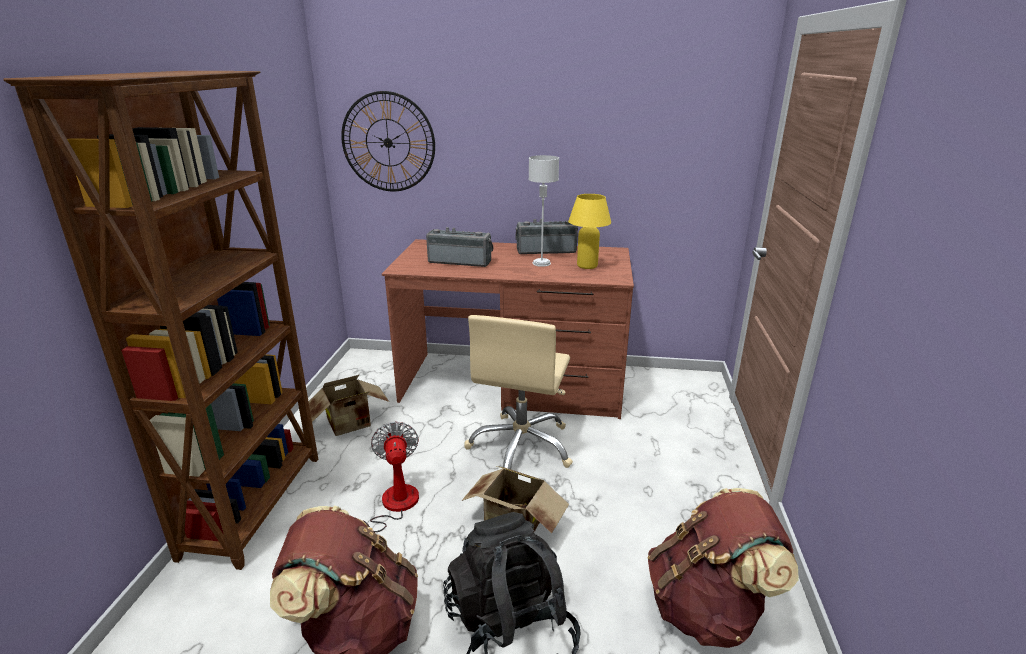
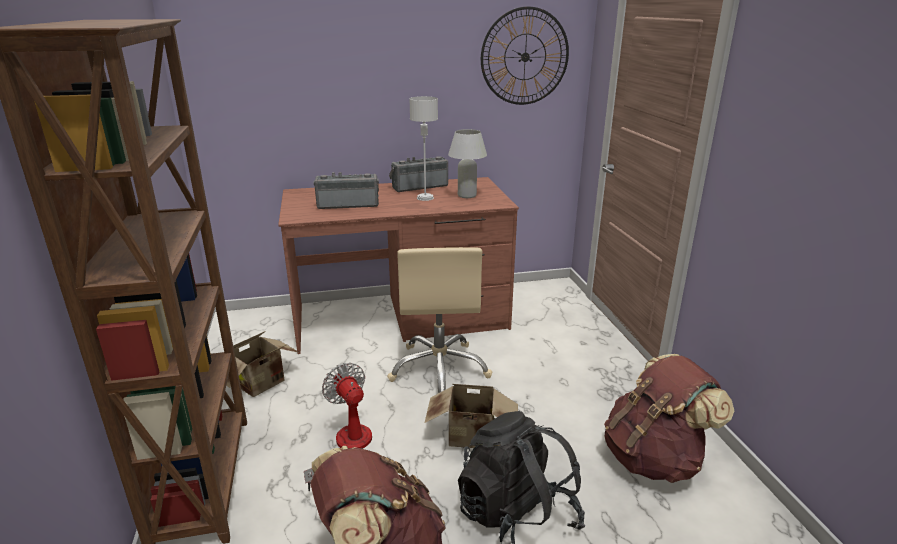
camera: 20 degrees left, 0 degrees up
wall clock [341,91,435,192] -> wall clock moved to [481,6,569,105]
yellow table lamp [568,194,611,269] -> white table lamp [448,129,487,198]

